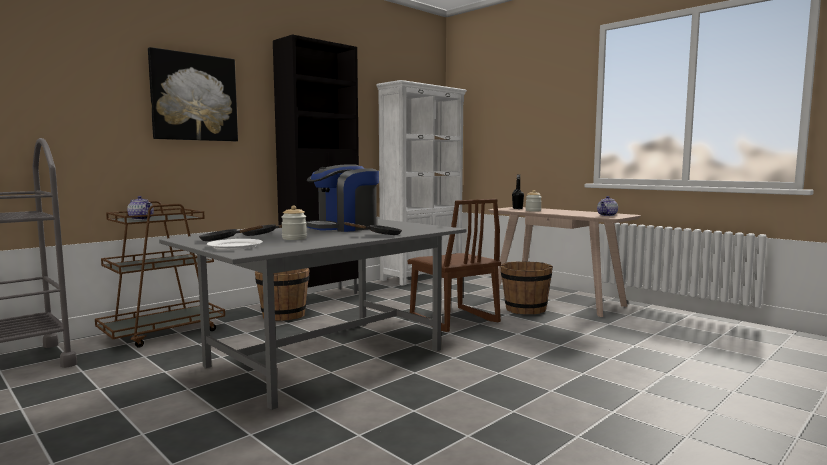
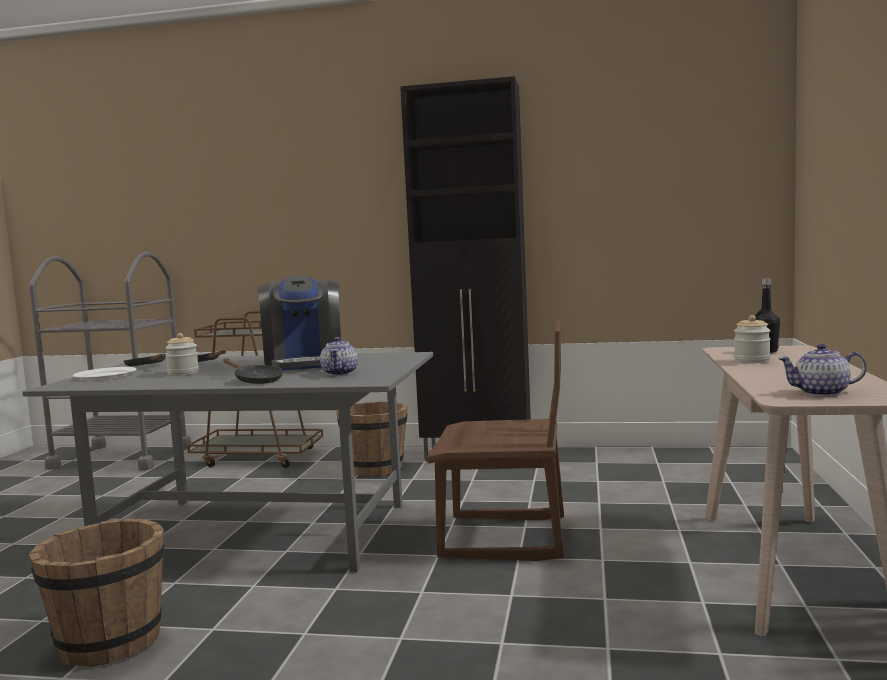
camera: 55 degrees right, 0 degrees up
teapot [127,196,154,220] -> teapot moved to [320,337,358,375]
picture [148,47,238,141] -> none
coffee machine [306,164,379,232] -> coffee machine turned 120 degrees counterclockwise [257,276,341,370]
white bookcase [376,80,467,286] -> none
brown chair [408,199,501,332] -> brown chair turned 105 degrees counterclockwise [426,321,564,561]
brown bucket [500,261,553,314] -> brown bucket moved to [29,519,164,667]

